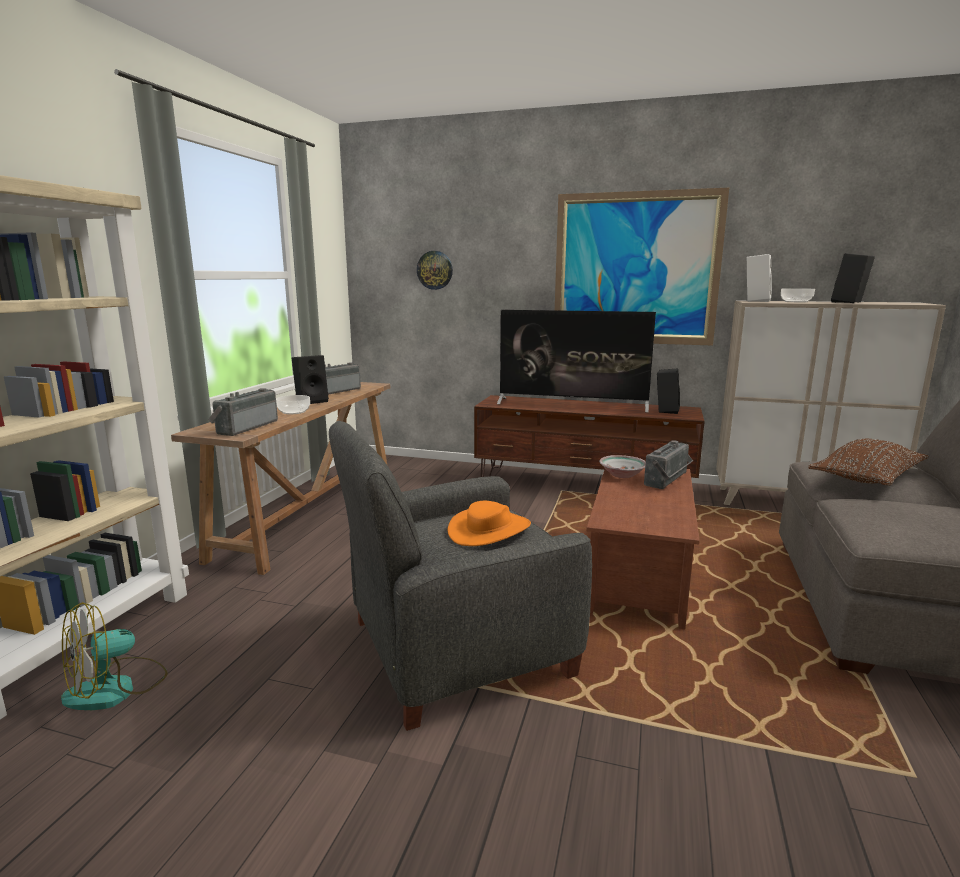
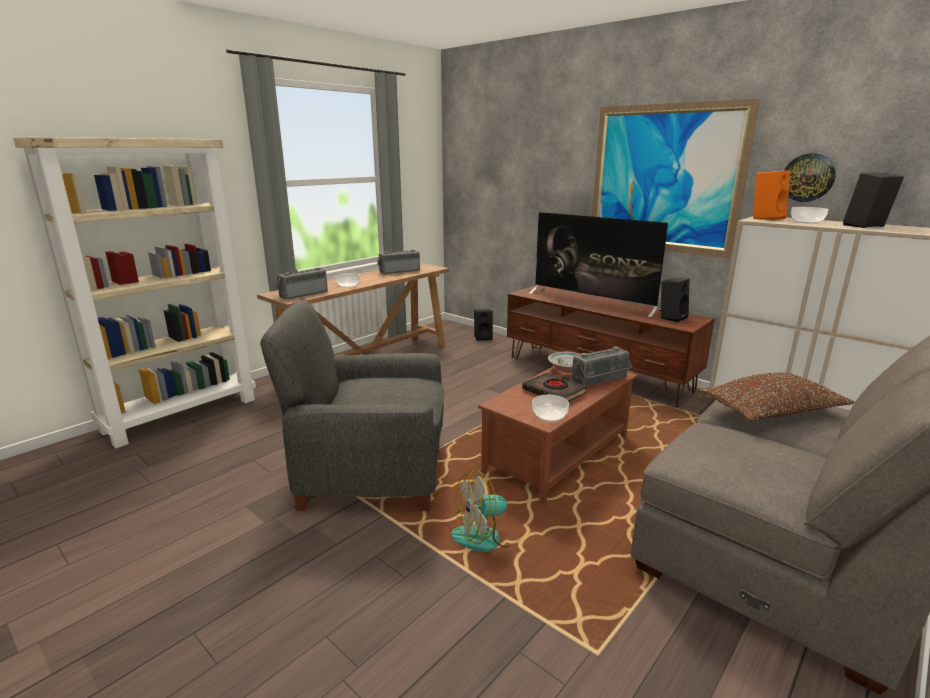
camera: 25 degrees right, 5 degrees up
fan [61,602,168,710] -> fan moved to [451,469,522,552]
black speaker [292,355,329,404] -> black speaker moved to [474,309,493,341]
wall clock [417,251,453,290] -> wall clock moved to [784,153,836,202]
orange hat [447,501,531,546] -> none
white speaker [747,254,772,302] -> orange speaker [753,171,790,221]
none -> black book [522,372,587,402]
none -> bowl [532,395,569,422]

